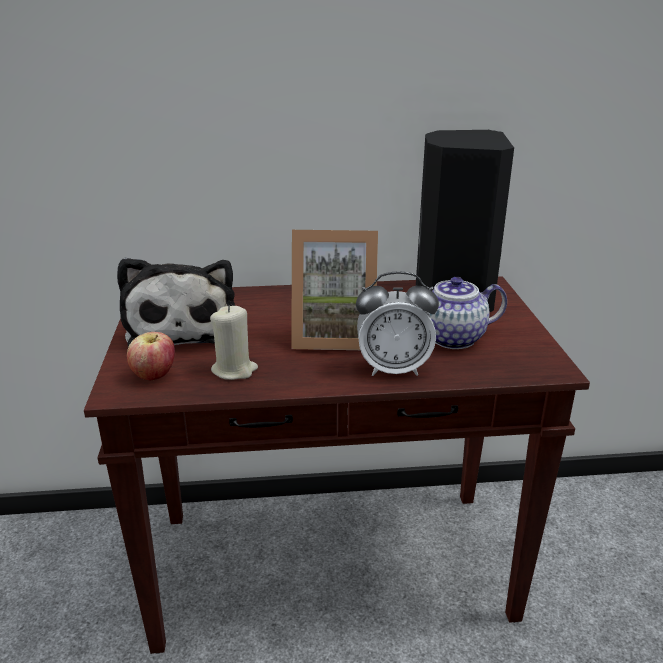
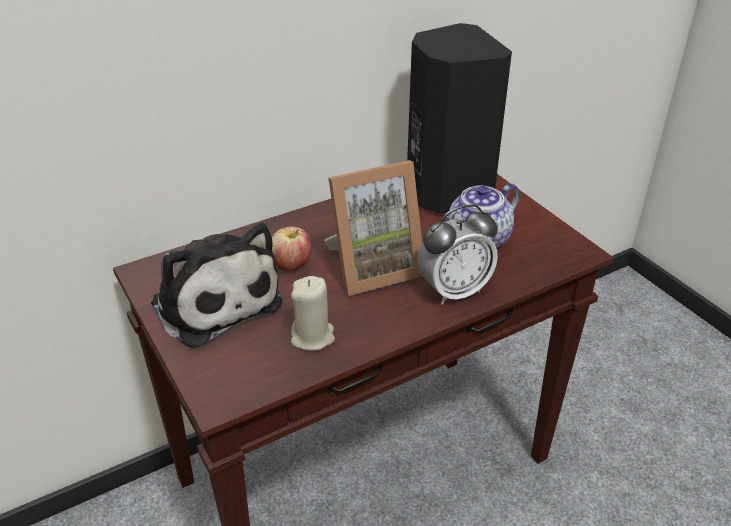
camera: 25 degrees left, 10 degrees up
apple [127,332,175,380] -> apple moved to [272,226,312,271]

